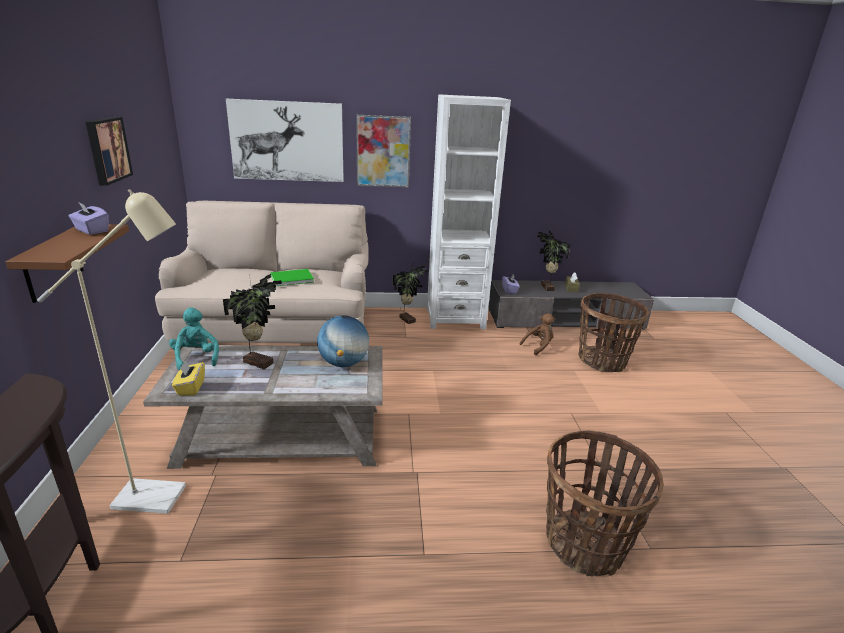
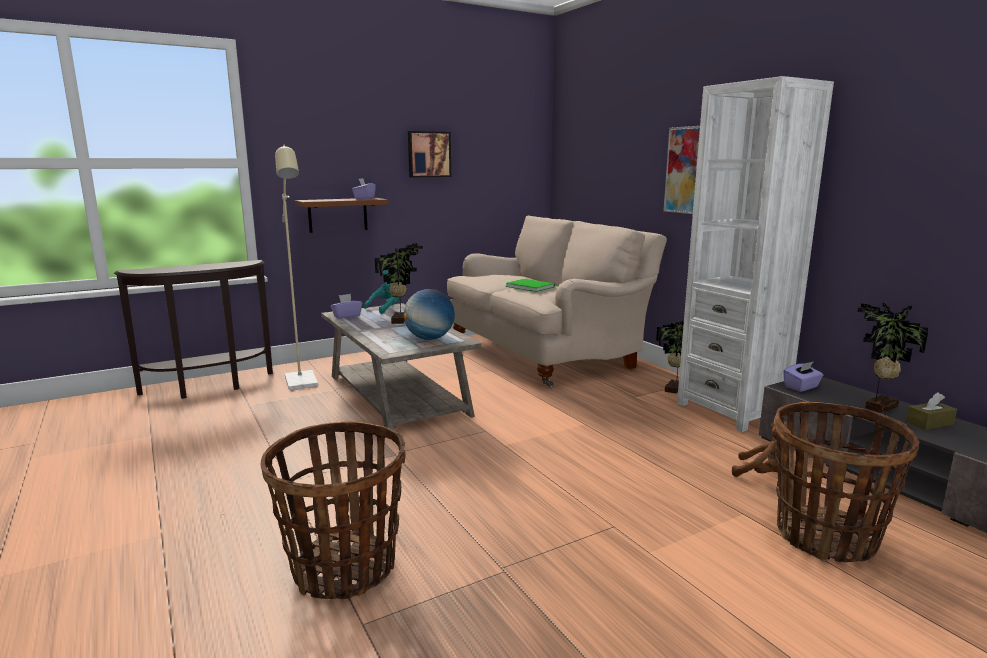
camera: 65 degrees right, 10 degrees down
yellow tissue box [172,360,205,395] -> purple tissue box [330,294,362,319]
picture [226,99,344,182] -> none

